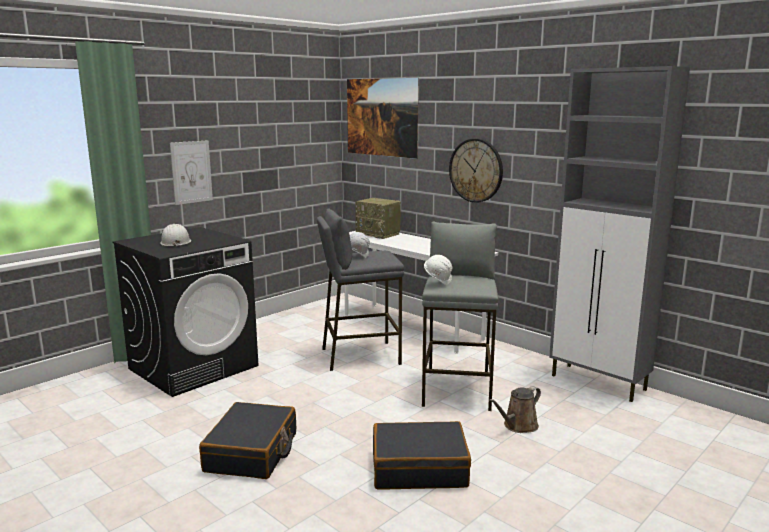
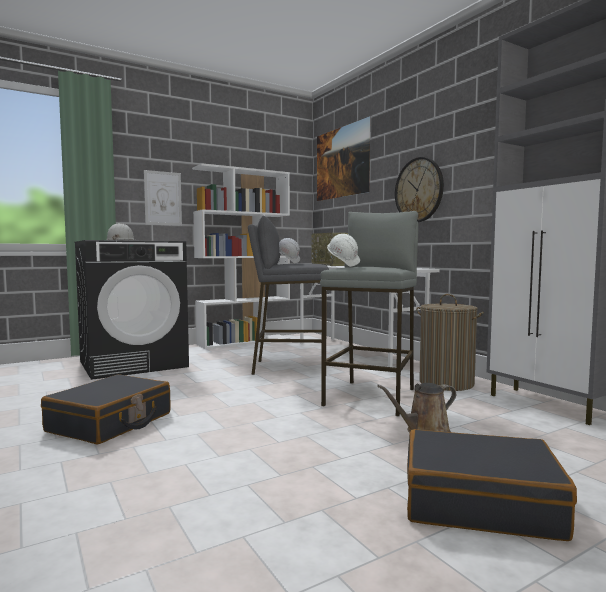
camera: 15 degrees right, 10 degrees down
black suitcase [373,421,471,489] -> black suitcase moved to [407,429,577,541]
none -> white bookcase [192,163,290,349]
none -> laundry basket [416,294,484,391]

